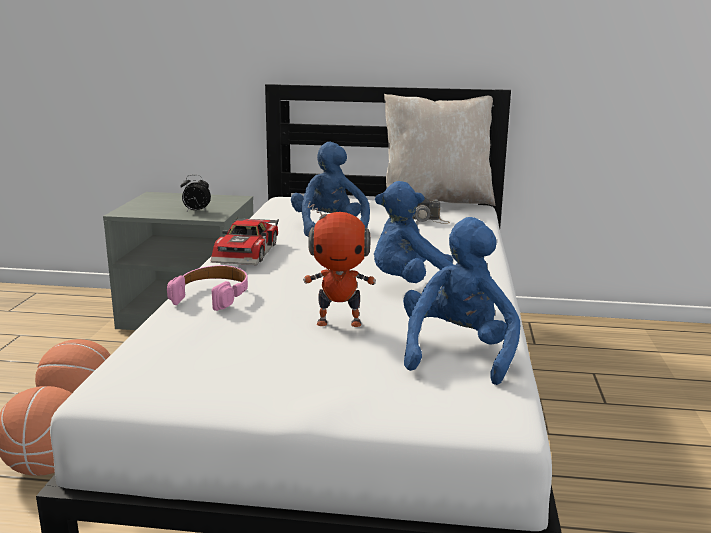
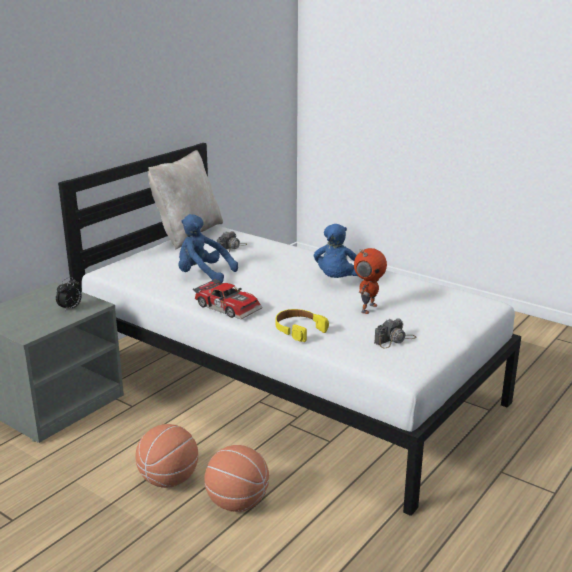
camera: 60 degrees left, 5 degrees up
pink headphones [167,265,248,311] -> yellow headphones [276,309,329,342]
blue plush toy [403,217,521,385] -> none
none -> camera [374,319,416,348]

